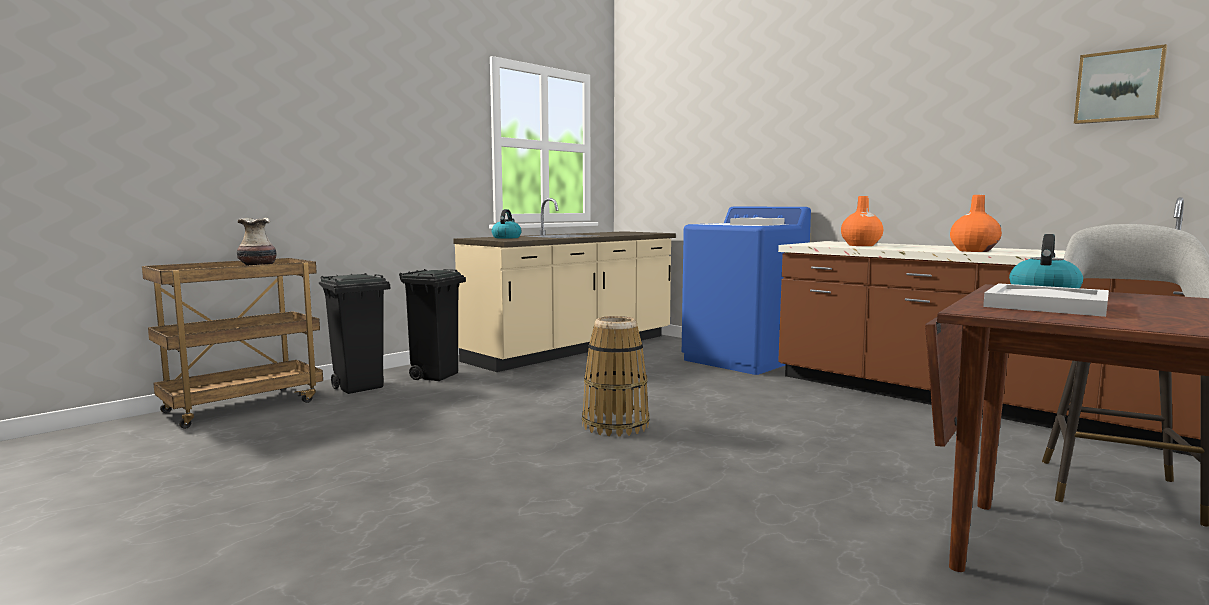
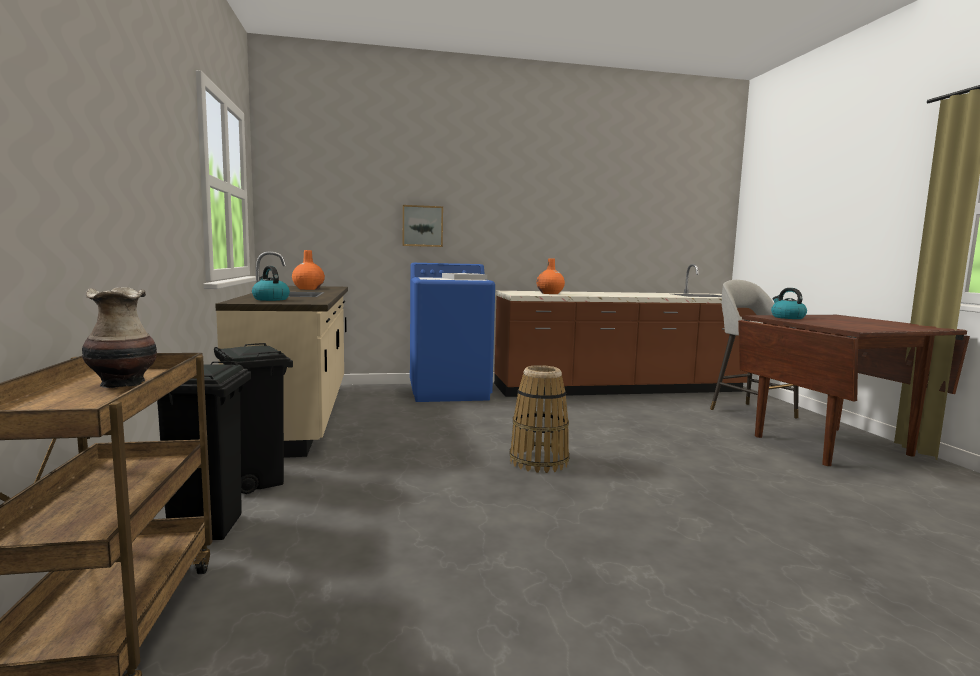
camera: 55 degrees left, 0 degrees up
orange vase [950,195,1002,252] -> orange vase moved to [292,250,325,290]
white tray [983,283,1109,317] -> none
picture [1074,44,1167,124] -> picture moved to [402,205,443,247]

